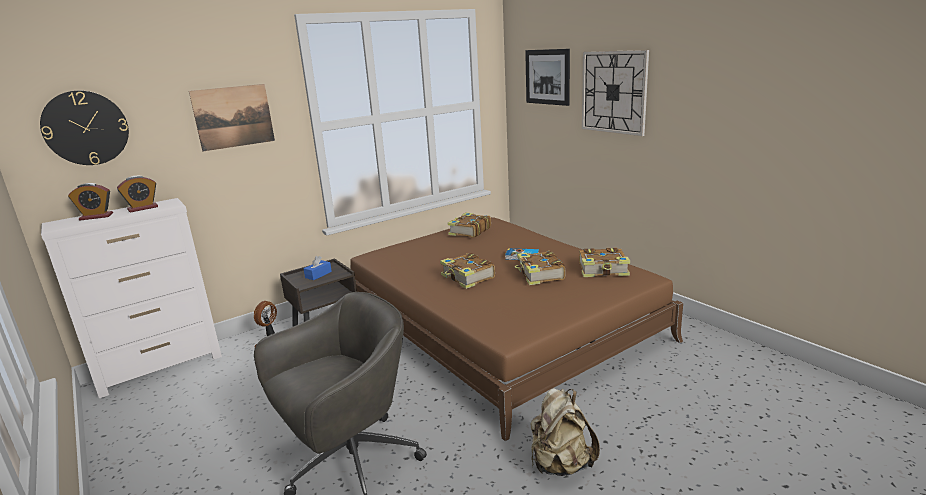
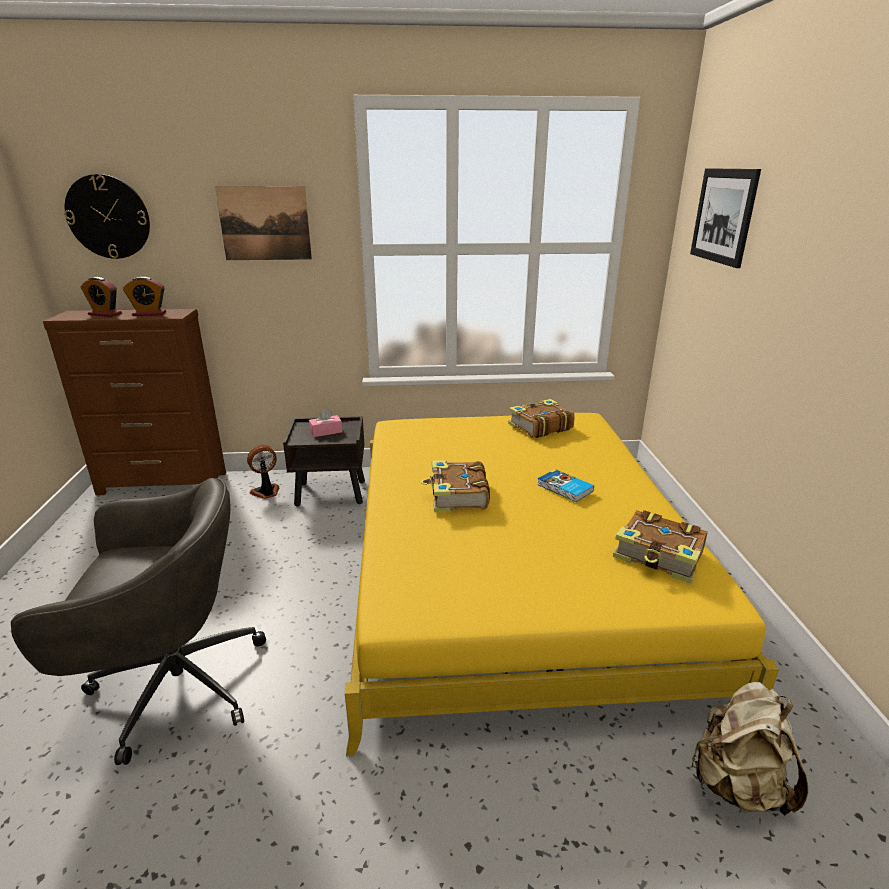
camera: 30 degrees right, 5 degrees up
white dresser [41,198,222,398] -> brown dresser [43,309,226,495]
blue tissue box [303,256,332,280] -> pink tissue box [309,409,342,437]
brown bed [350,217,683,441] -> yellow bed [345,413,779,756]
book [515,251,565,285] -> none
beige backpack [531,388,600,476] -> beige backpack moved to [690,682,808,816]
wall clock [582,50,649,136] -> none

